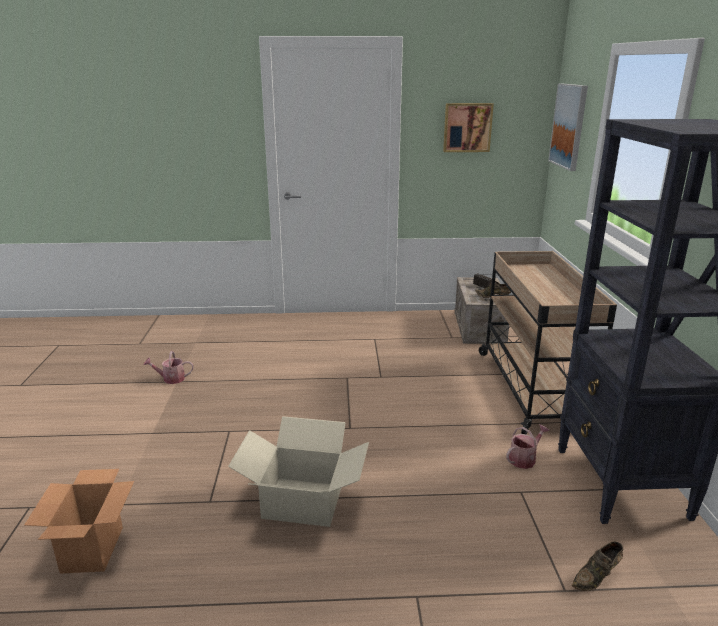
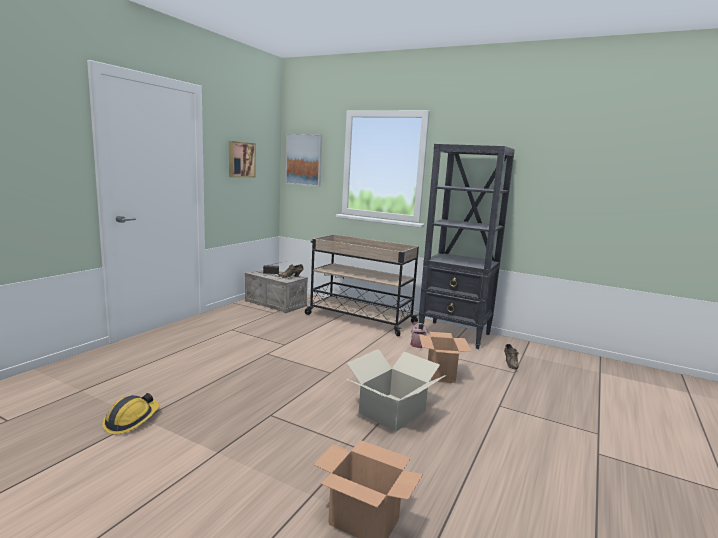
camera: 60 degrees left, 10 degrees down
watering can [144,351,194,384] -> hard hat [102,393,159,434]
none -> cardboard box [419,332,472,383]

